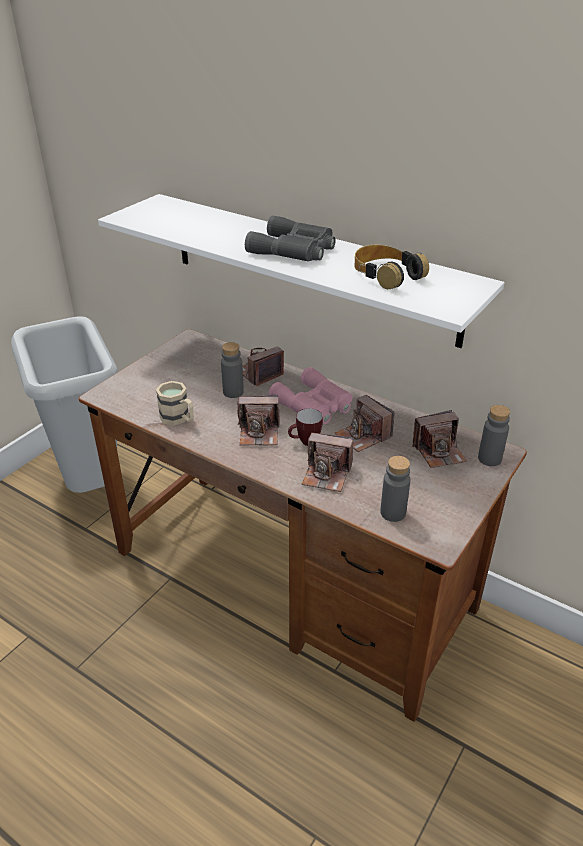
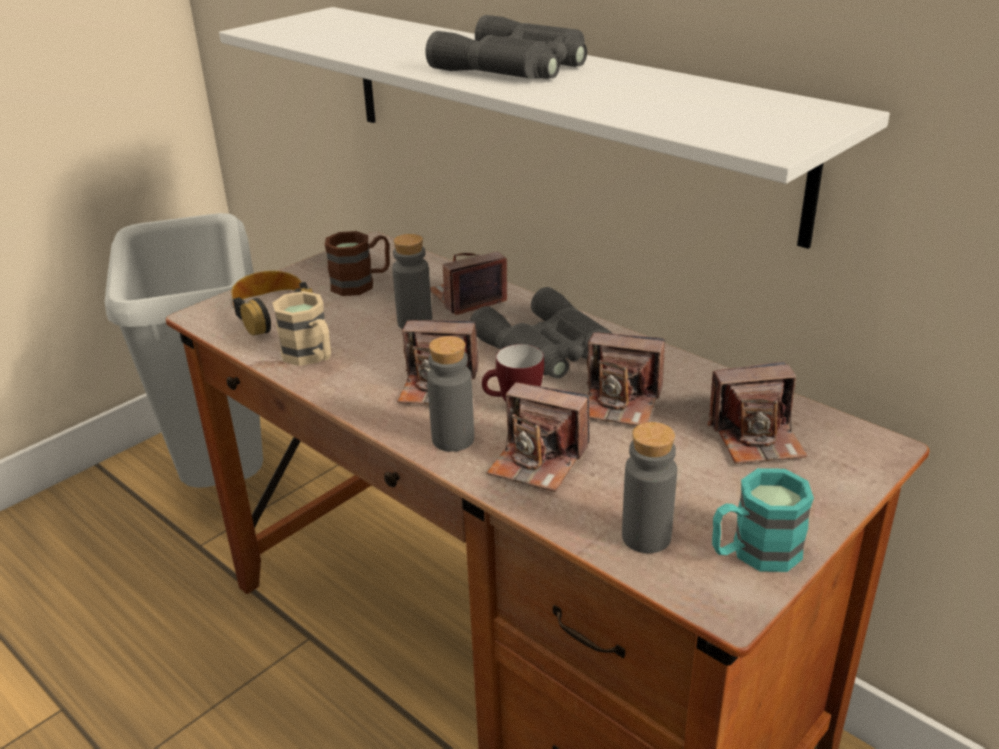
camera: 10 degrees right, 5 degrees down
pink binoculars [269,367,353,424] -> grey binoculars [470,287,613,379]
camera [335,395,394,452] -> camera turned 45 degrees counterclockwise [587,332,665,426]
headphones [355,245,429,289] -> headphones moved to [230,271,313,336]
grey bottle [478,405,510,466] -> grey bottle moved to [427,336,474,452]
none -> brown mug [325,231,390,296]
none -> turquoise mug [712,468,814,572]

